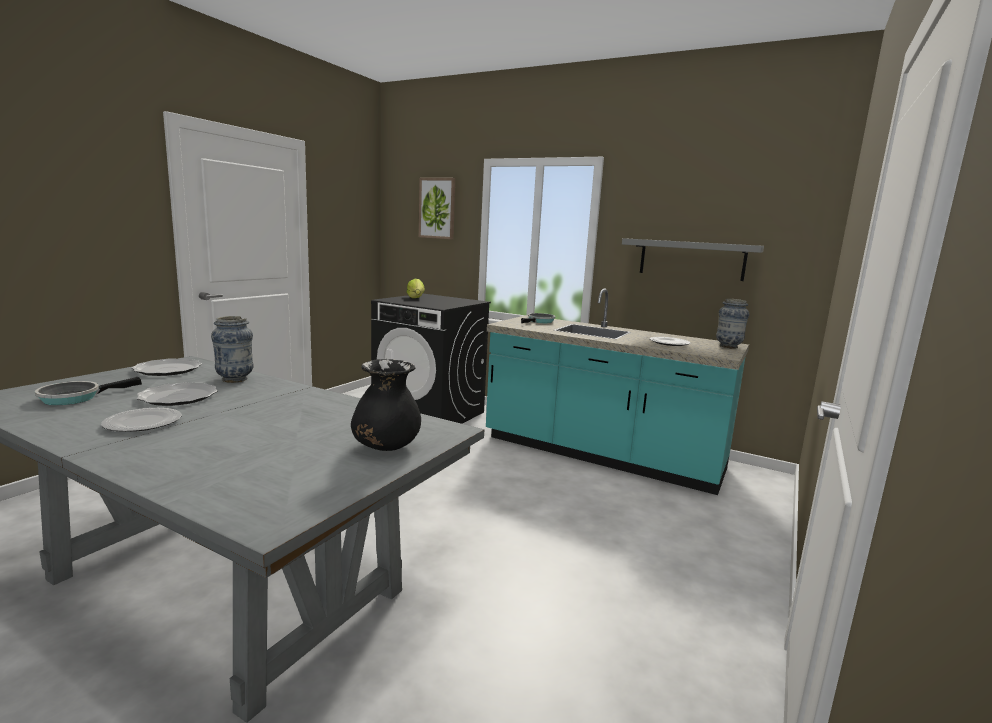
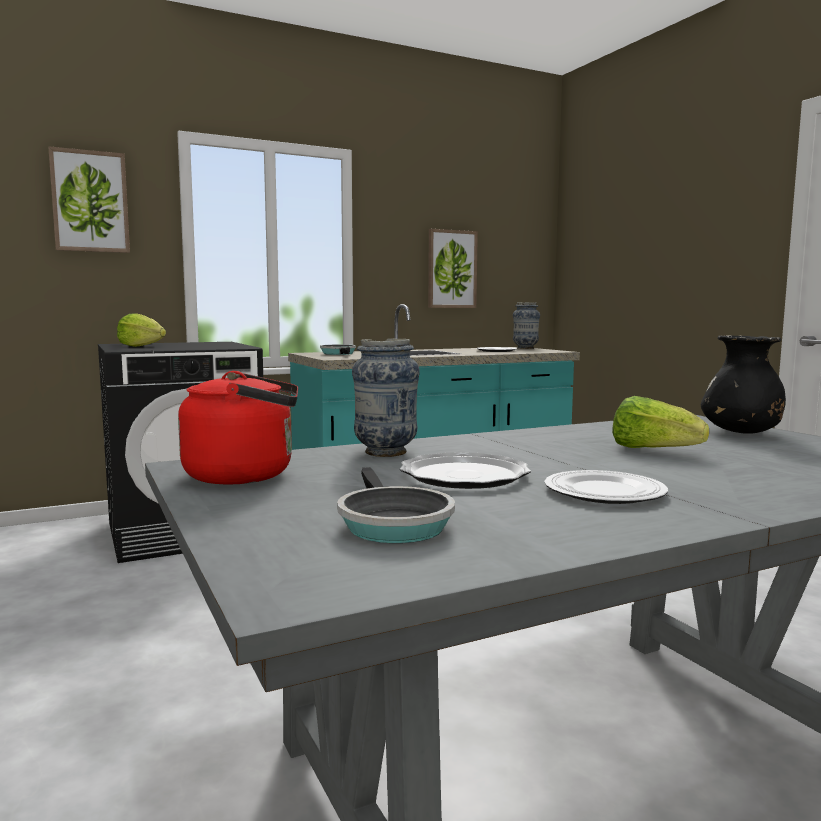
camera: 55 degrees left, 5 degrees down
plate [132,358,202,376] -> red kettle [178,371,298,485]
grey shelf [622,238,764,281] -> picture [428,229,478,308]
none -> lettuce [612,396,709,448]

